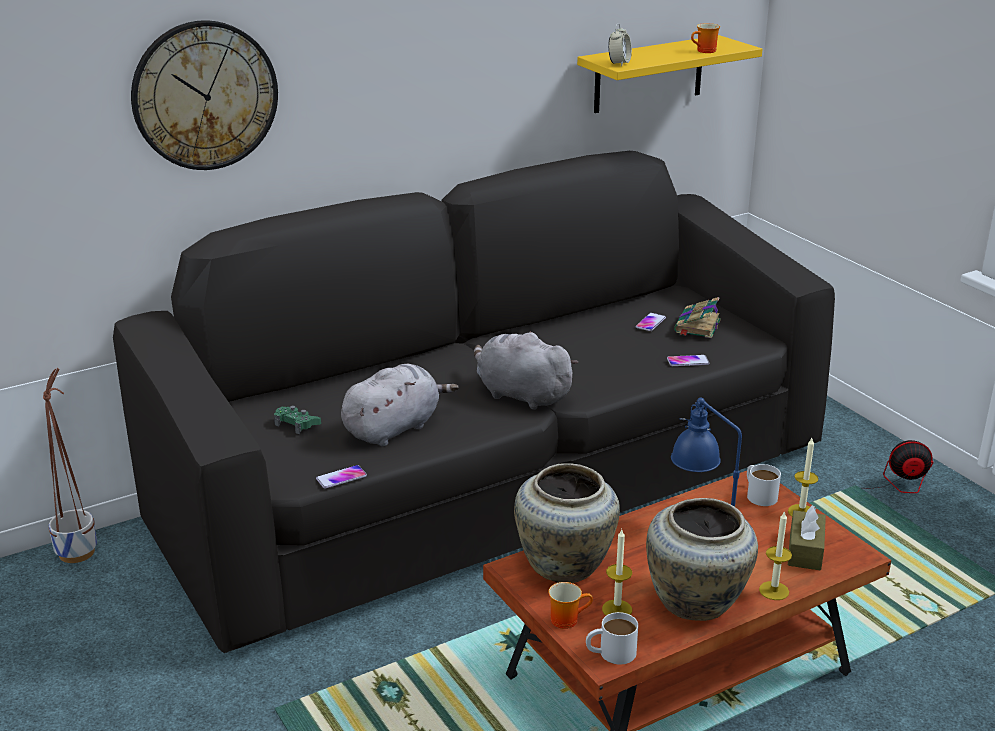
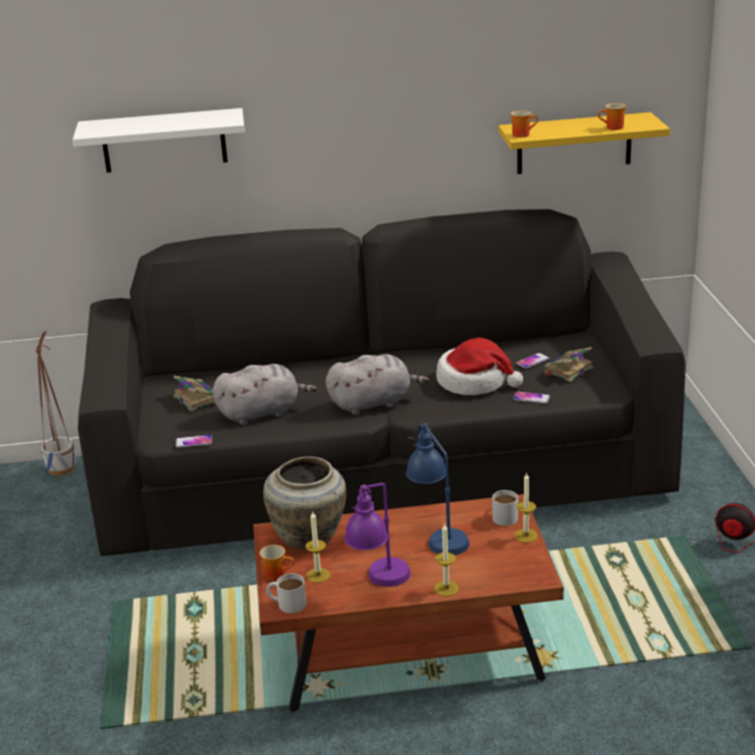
camera: 25 degrees right, 0 degrees up
wall clock [131,20,278,170] -> white shelf [73,108,245,173]
green game controller [274,406,321,435] -> book [173,376,215,411]
grey plush toy [474,331,579,410] -> grey plush toy turned 105 degrees clockwise [326,354,429,415]
alarm clock [608,24,632,66] -> mug [511,111,539,138]
beige vase [646,498,758,621] -> purple table lamp [344,483,411,587]
brown tissue box [788,505,826,570] -> none
none -> hat [436,338,523,395]

